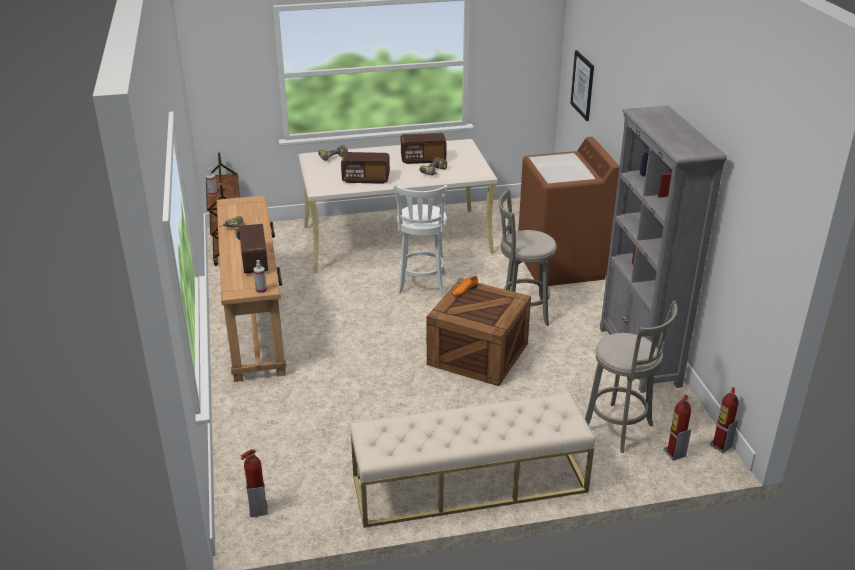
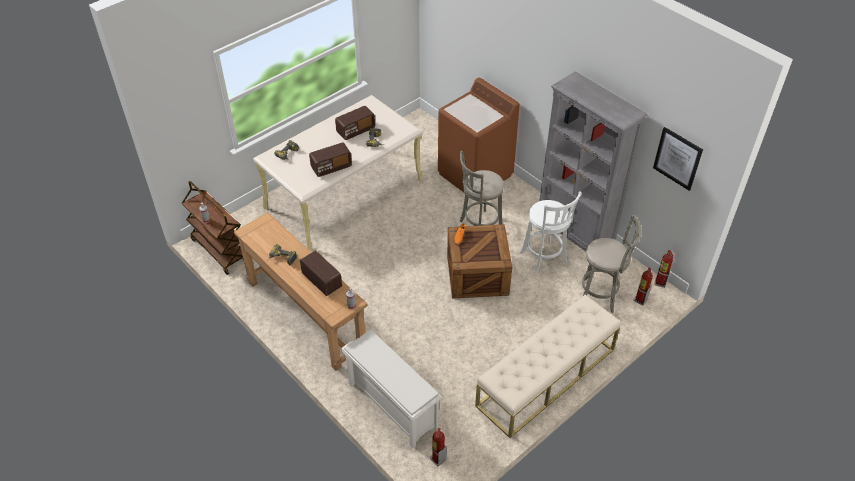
camera: 30 degrees left, 15 degrees up
white stool [393,184,448,295] -> white stool moved to [520,191,582,274]
picture [570,50,594,121] -> picture moved to [653,127,703,191]
none -> white shoe rack [341,329,442,449]

